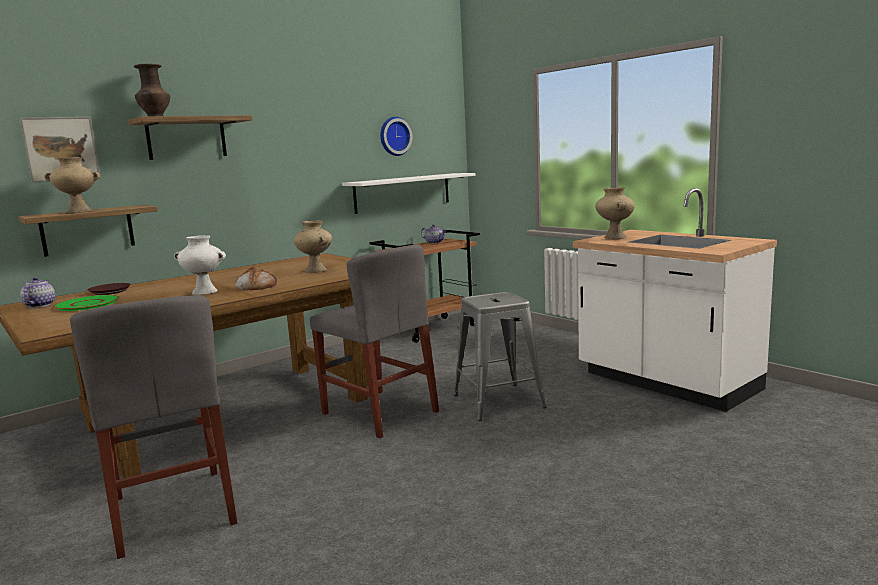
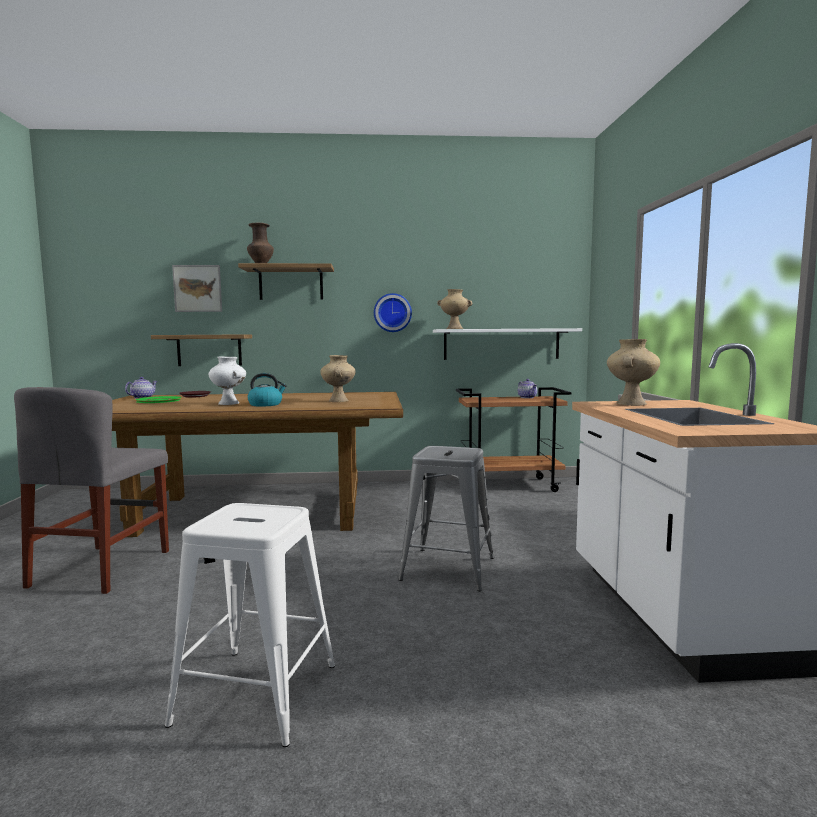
camera: 35 degrees right, 5 degrees down
beige vase [44,157,100,213] -> beige vase moved to [437,289,472,329]
bread [235,267,277,290] -> kettle [248,373,287,407]
grey chair [310,245,439,439] -> none
wall clock [380,117,412,156] -> wall clock moved to [374,293,412,332]
none -> white stool [165,503,335,747]

